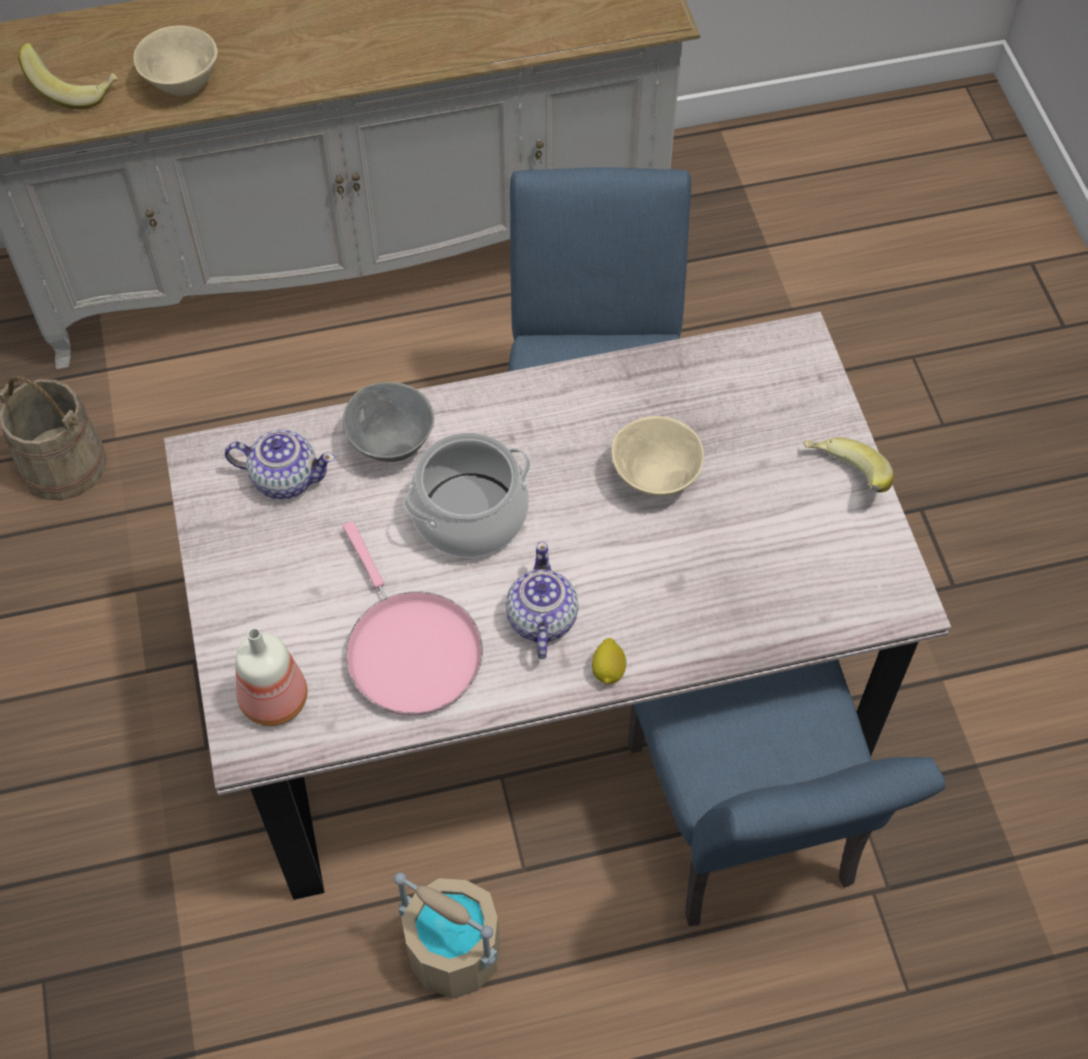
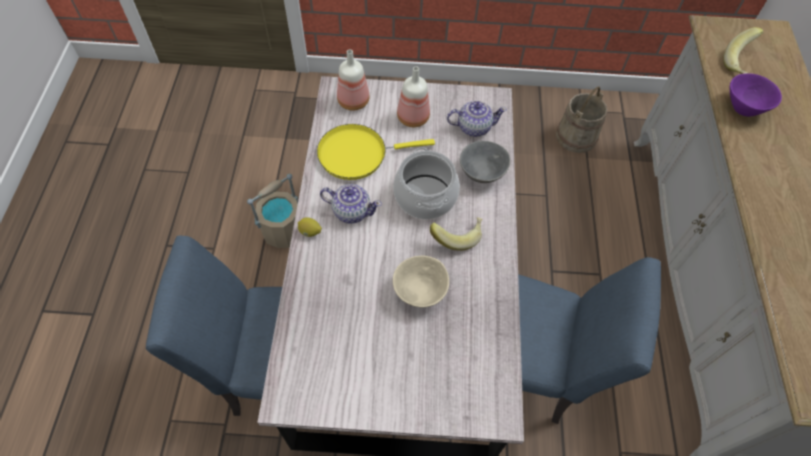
camera: 105 degrees right, 0 degrees up
beige bowl [134,25,218,96] -> purple bowl [730,73,782,117]
teapot [225,430,335,499] -> teapot turned 120 degrees counterclockwise [447,101,507,137]
pink frying pan [343,521,483,716] -> yellow frying pan [317,124,435,180]
banana [804,437,893,493] -> banana moved to [430,217,483,251]
none -> bottle [397,66,430,127]

